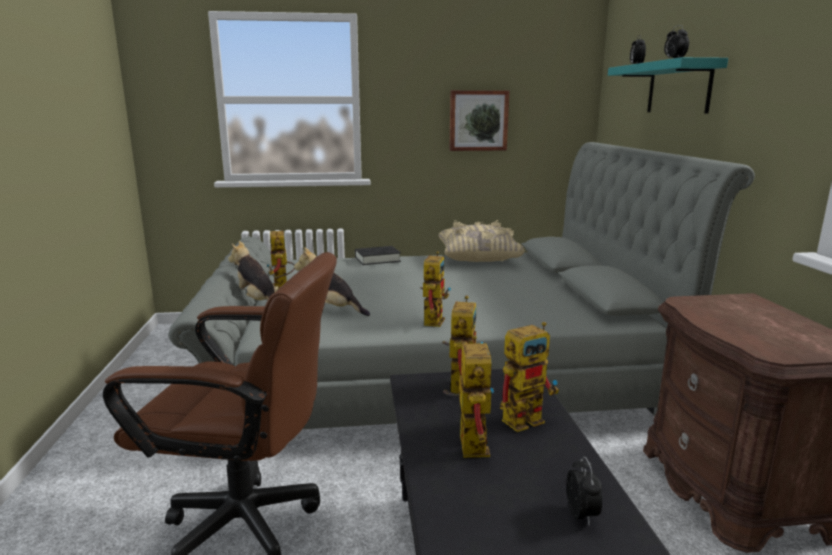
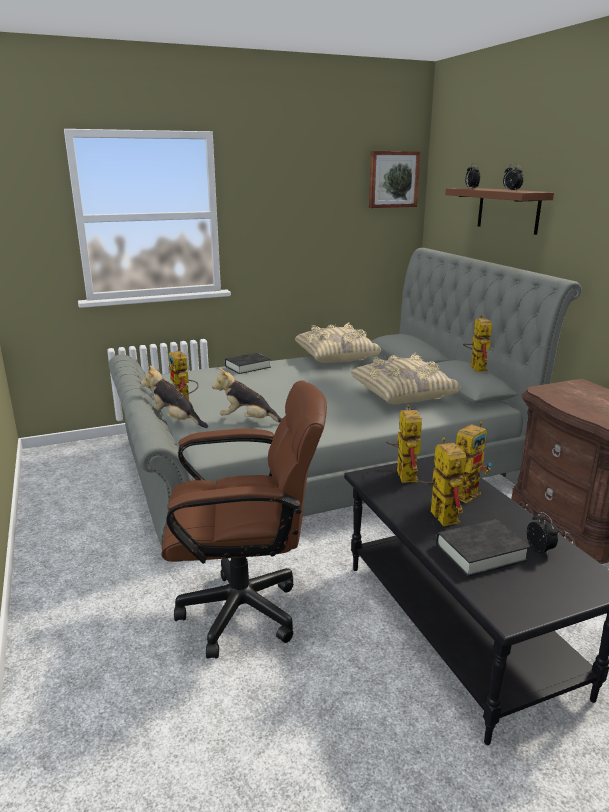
camera: 15 degrees left, 5 degrees up
toy robot [420,251,451,327] -> toy robot moved to [463,315,492,372]
picture [449,90,509,151] -> picture moved to [369,151,421,208]
turquoise shelf [608,57,728,113] -> brown shelf [445,188,554,235]
none -> beige pillow [351,353,462,405]
none -> black book [436,519,530,577]

